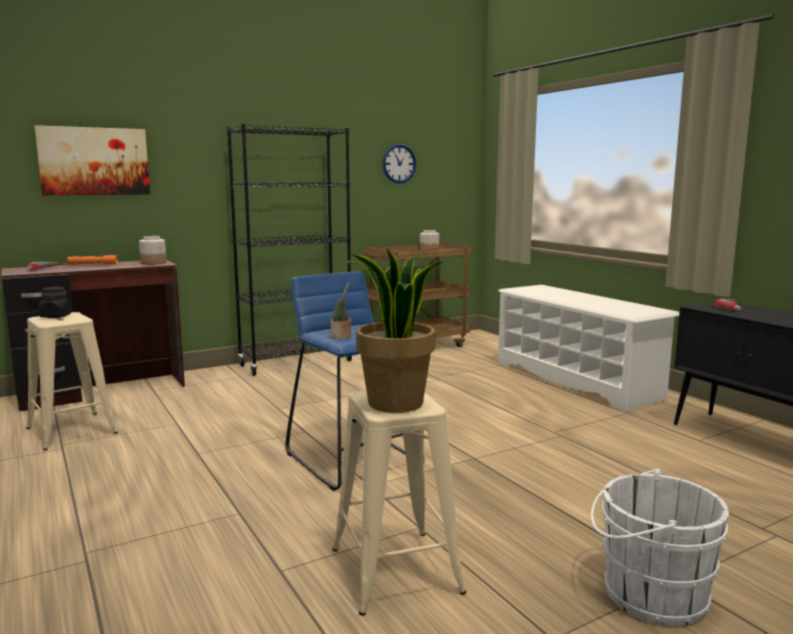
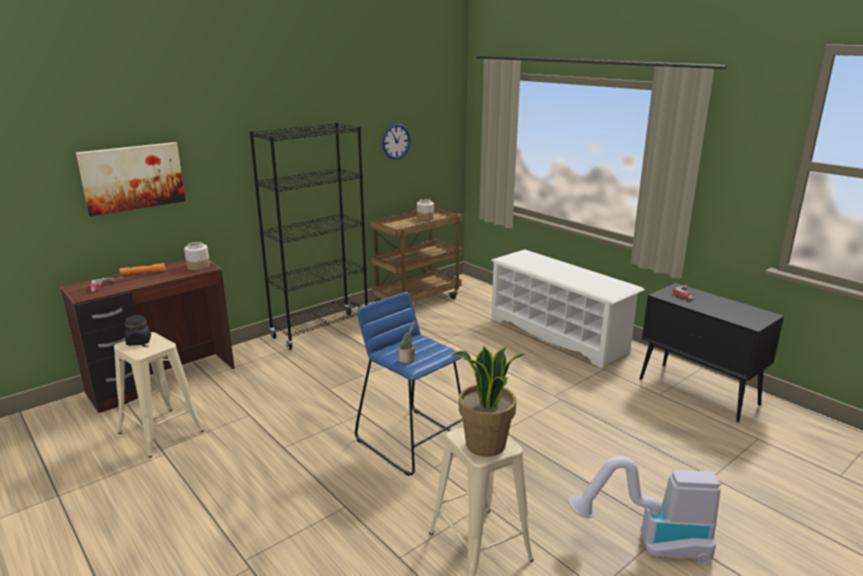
camera: 10 degrees left, 10 degrees up
white bucket [591,469,729,626] -> vacuum cleaner [568,456,721,564]

